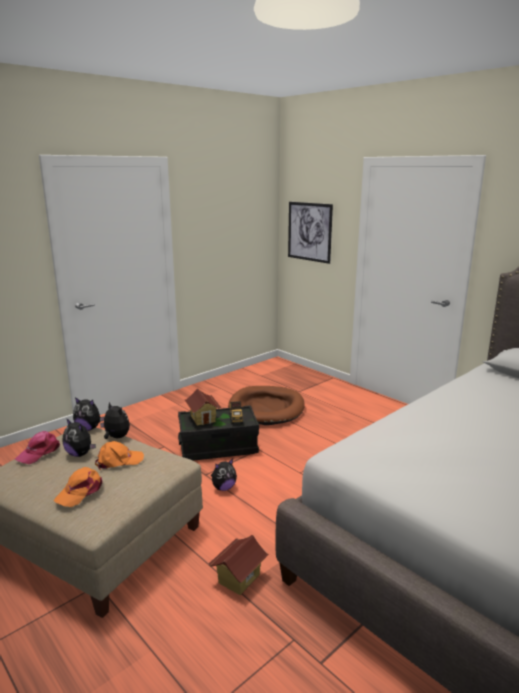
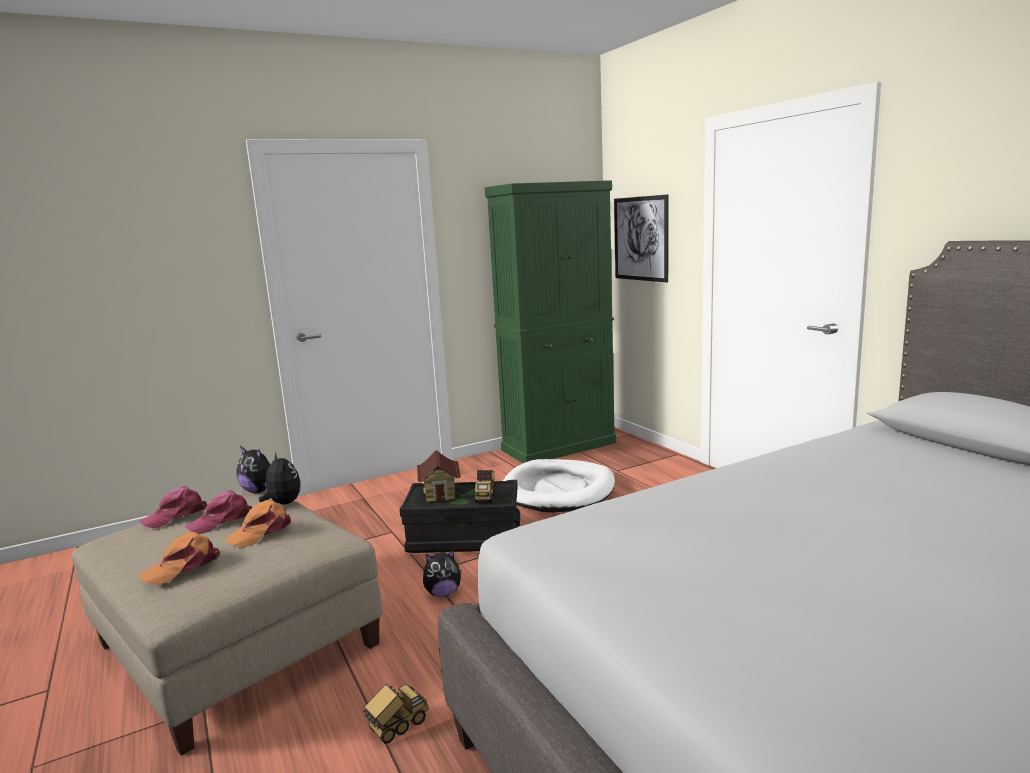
camera: 15 degrees right, 5 degrees down
plush toy [63,418,96,457] -> pink cap [185,490,252,534]
orange cap [95,441,144,470] -> orange cap turned 135 degrees clockwise [224,500,291,547]
toy house [208,535,269,595] -> toy truck [362,684,429,744]
brown dog bed [228,386,305,425] -> white dog bed [503,459,615,513]
none -> green cabinet [485,180,616,463]

